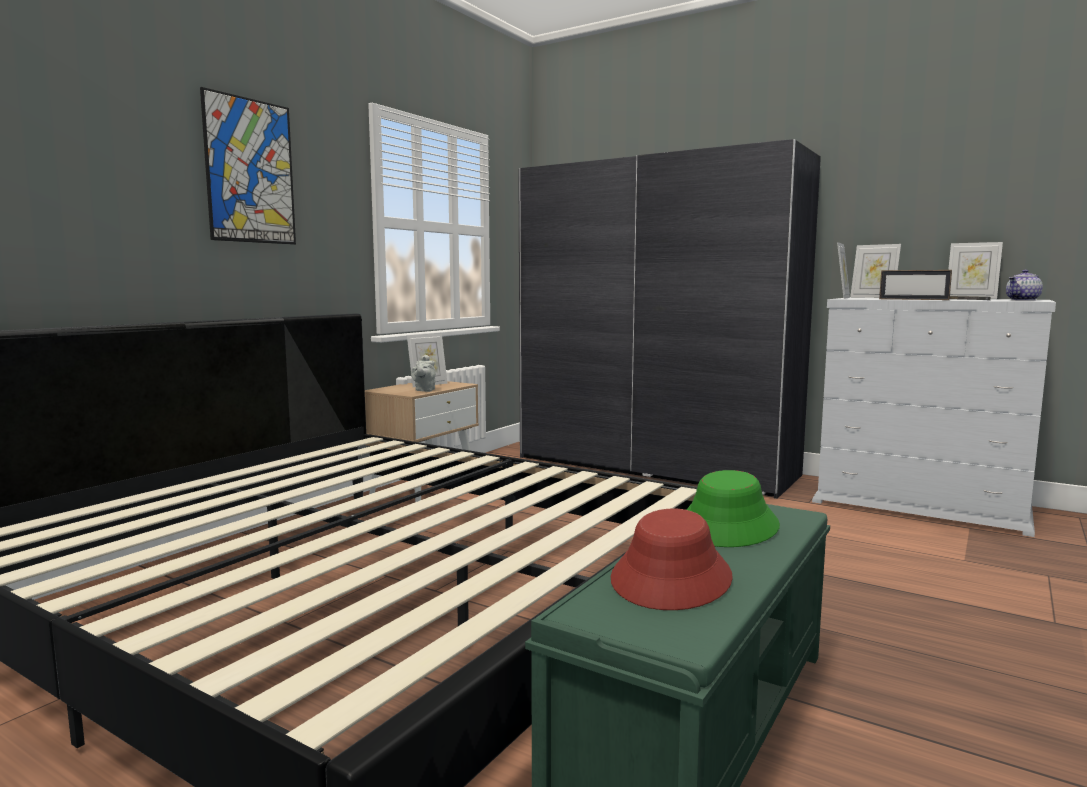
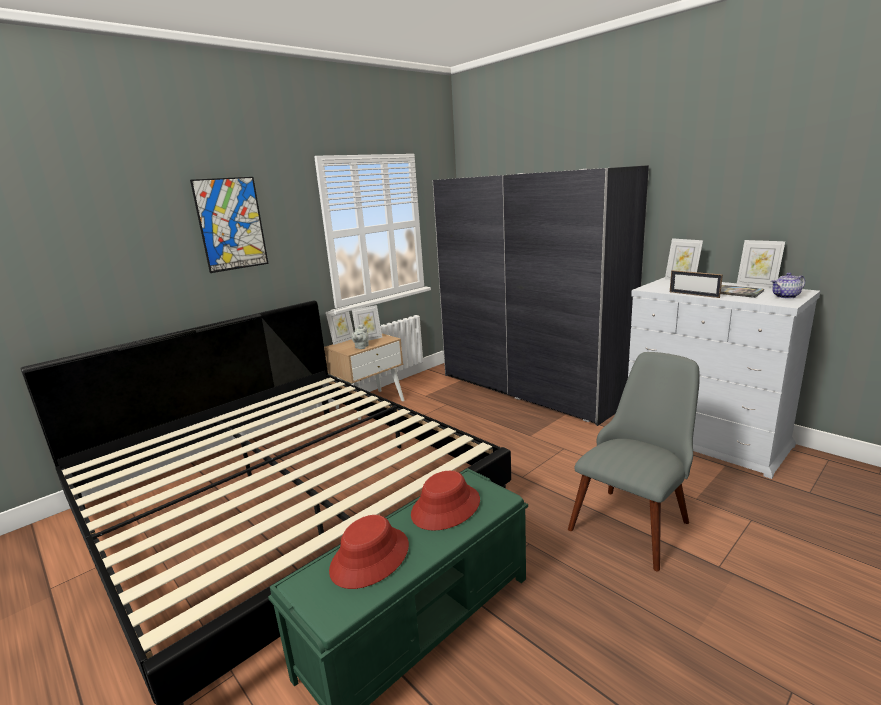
camera: 15 degrees right, 10 degrees up
green hat [686,470,780,547] -> red hat [411,471,480,531]
picture frame [837,242,850,299] -> picture frame moved to [326,306,353,345]
none -> grey chair [568,352,700,571]

